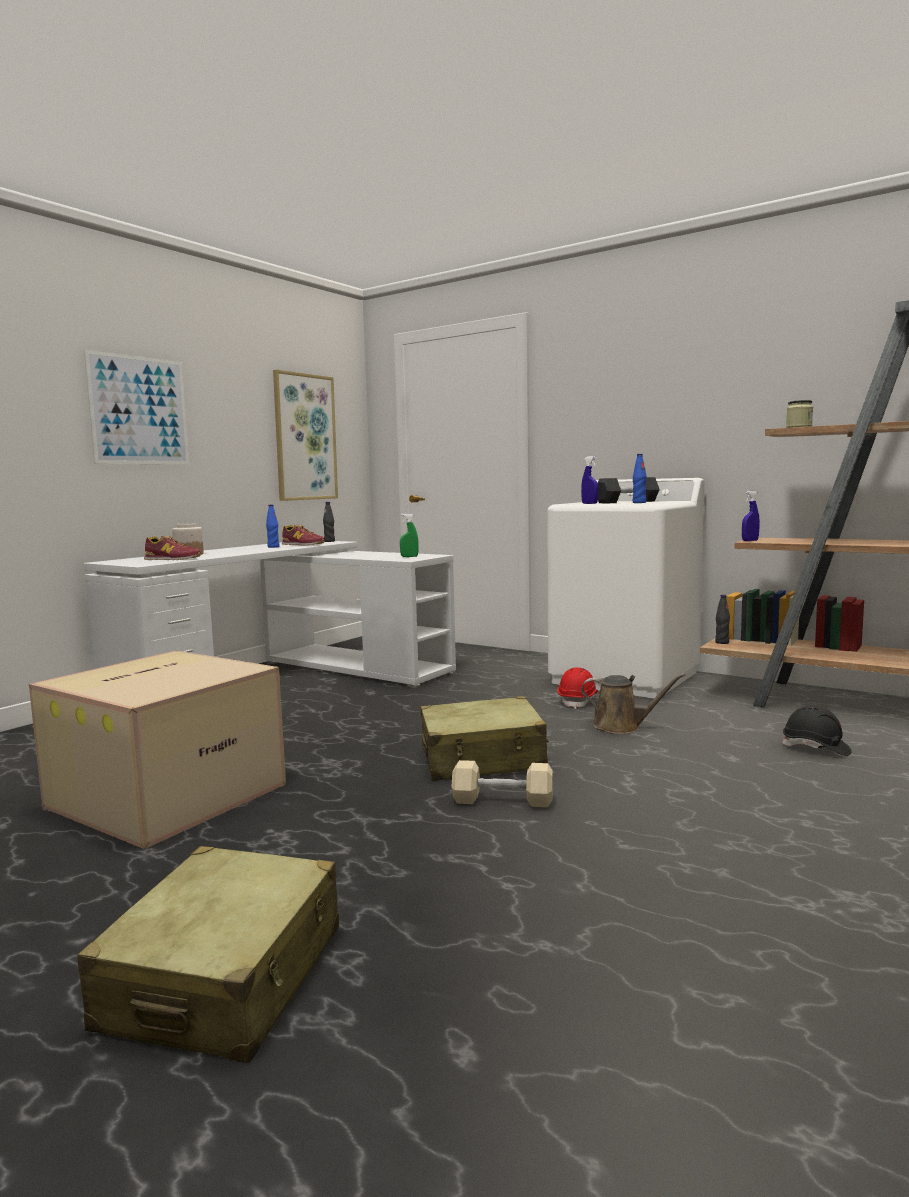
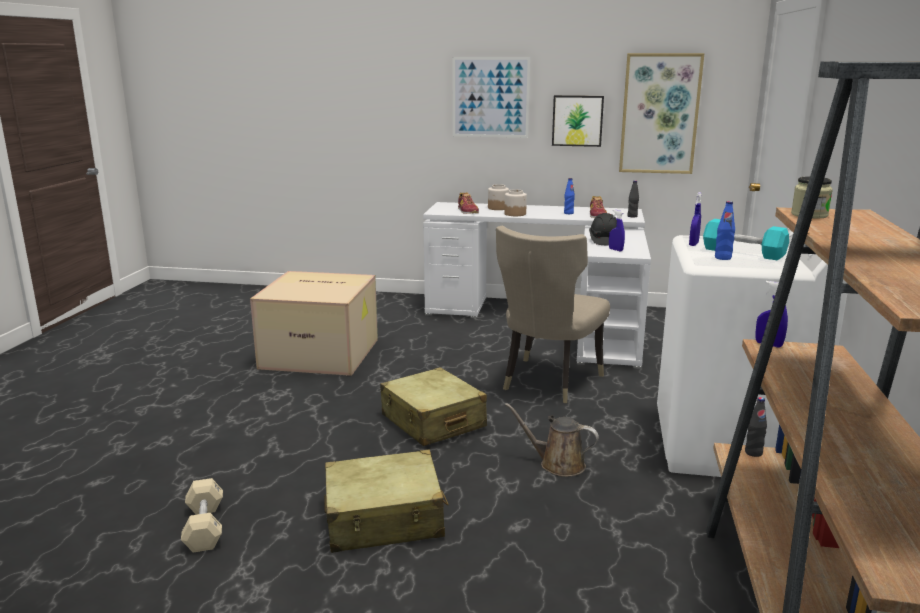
camera: 65 degrees right, 10 degrees up
beige suitcase [78,846,339,1063] -> beige suitcase moved to [324,450,449,553]
green spray bottle [400,513,419,557] -> blue spray bottle [609,209,625,251]
beige dumbbell [451,760,553,807] -> beige dumbbell moved to [181,478,223,553]
red hard hat [557,668,598,709] -> none
brown watering can [581,673,685,734] -> brown watering can turned 120 degrees clockwise [505,403,599,477]
black dumbbell [598,477,660,503] -> turquoise dumbbell [703,219,789,261]
black hard hat [781,705,852,756] -> black hard hat moved to [589,213,617,245]
none -> beige chair [496,226,610,403]
none -> jar [504,189,527,216]
none -> picture [552,95,604,147]

